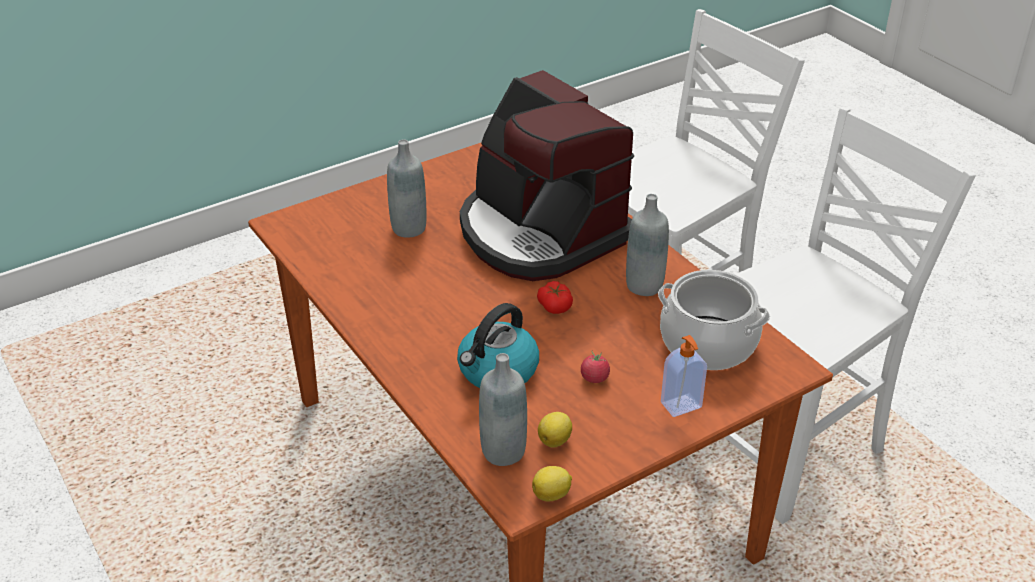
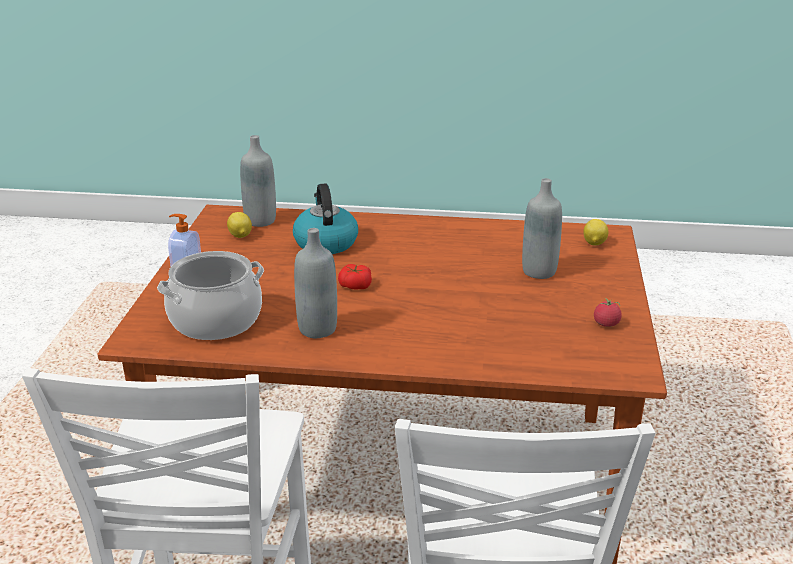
camera: 130 degrees right, 10 degrees down
coffee machine [460,70,634,281] -> none
lemon [532,466,572,502] -> lemon moved to [584,219,609,246]
tomato [581,351,610,383] -> tomato moved to [594,298,622,327]

